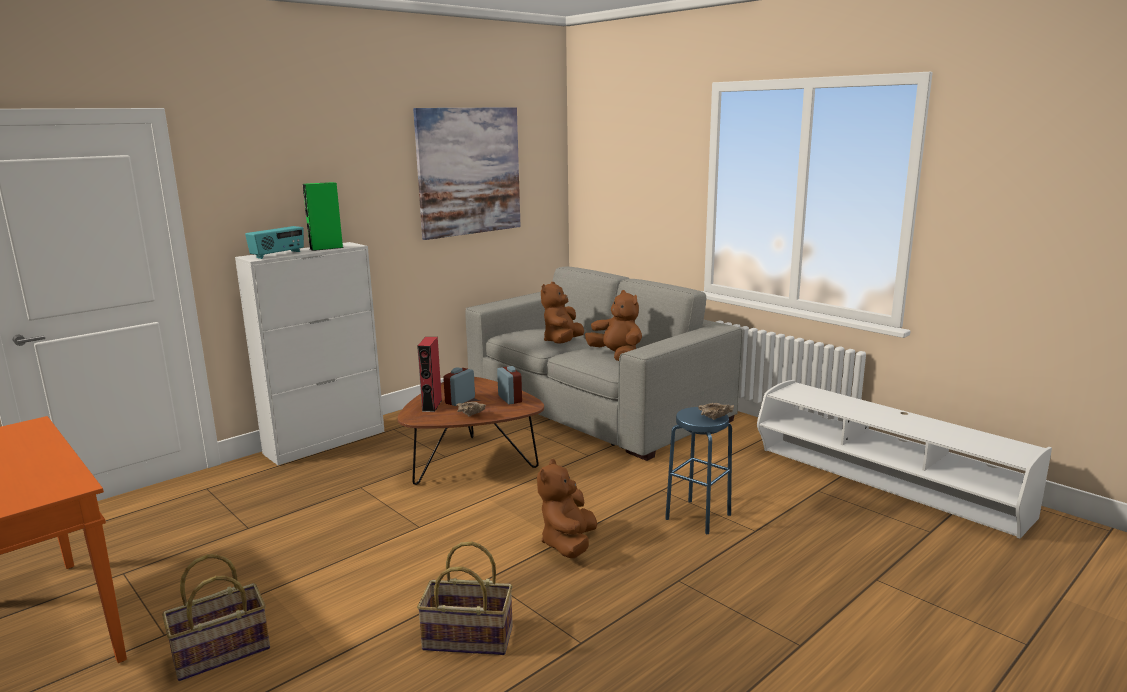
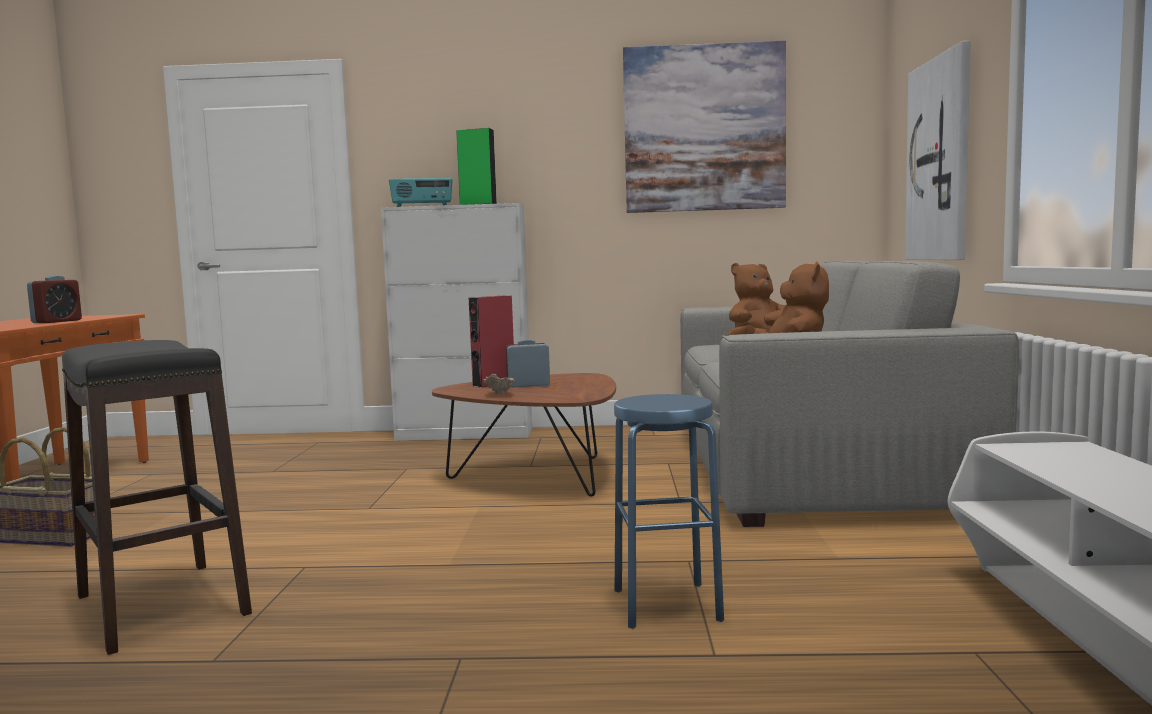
camera: 45 degrees right, 10 degrees down
basket [417,541,513,655] -> black stool [62,340,252,655]
alarm clock [497,366,522,405] -> alarm clock moved to [27,276,82,323]
brown plush toy [537,459,597,558] -> none
beige bowl [698,403,734,420] -> none
none -> picture [905,41,971,260]

